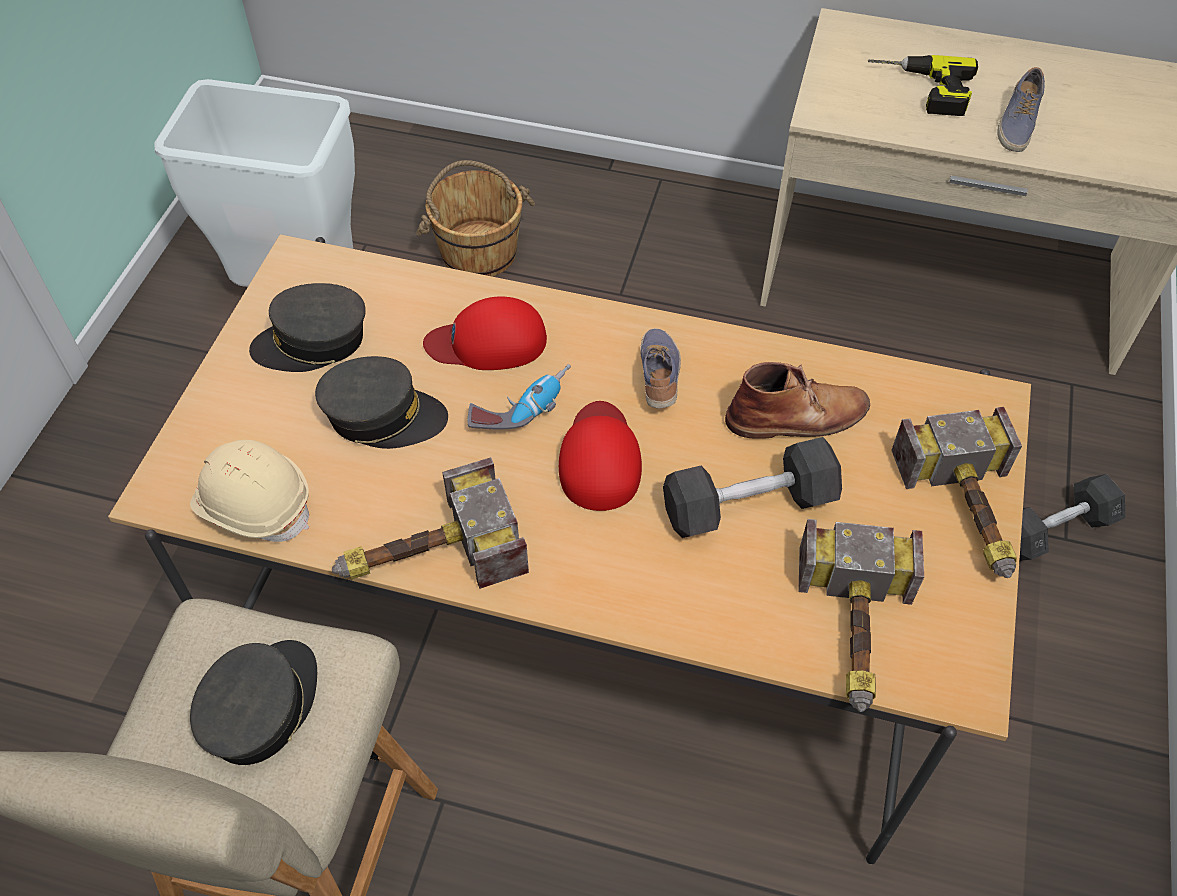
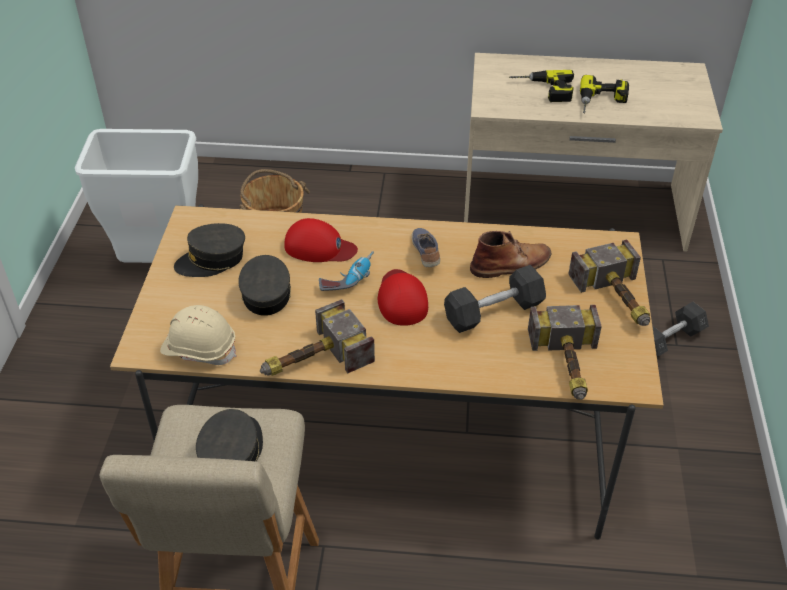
camera: 10 degrees left, 10 degrees down
grey cap [315,356,448,449] -> grey cap turned 90 degrees counterclockwise [238,255,291,316]
red cap [423,296,547,370] -> red cap turned 150 degrees counterclockwise [284,218,358,262]
shoe [997,67,1045,152] -> power drill [580,75,629,113]

